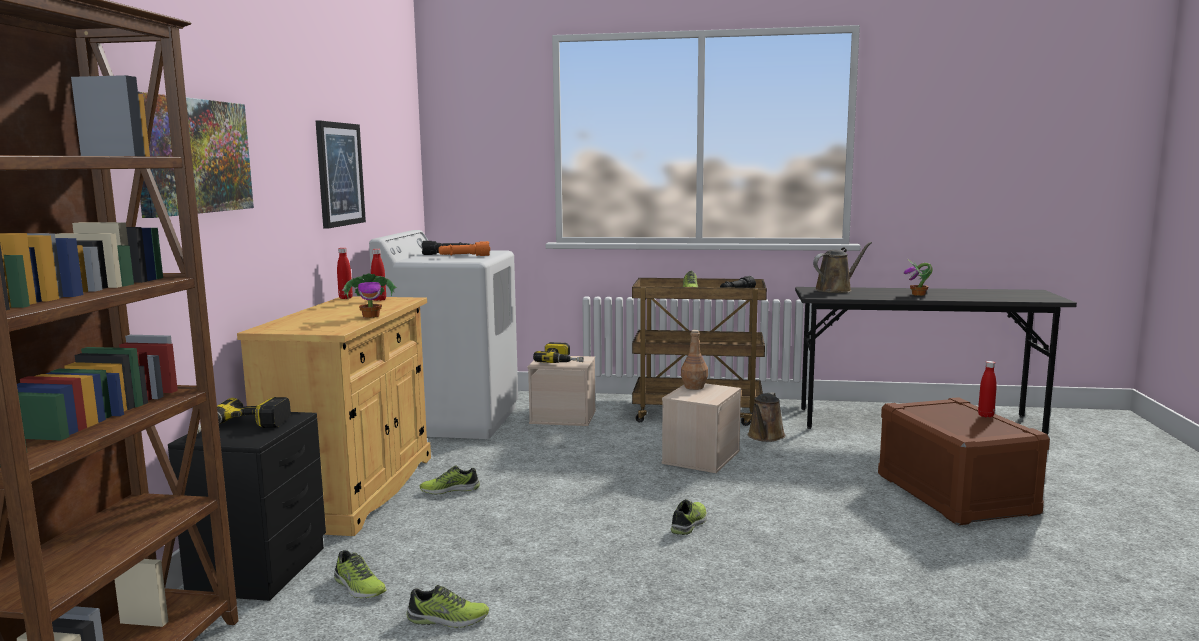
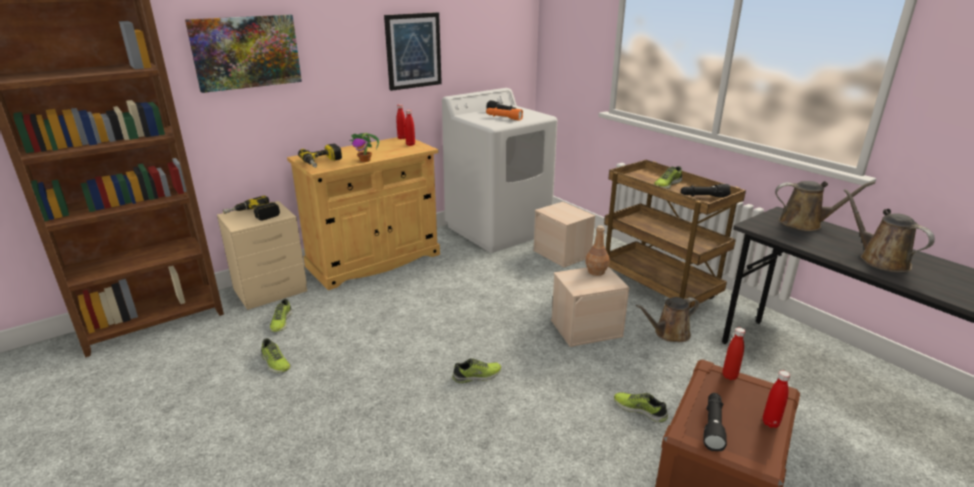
camera: 45 degrees right, 15 degrees up
black nightstand [168,412,326,601] -> beige nightstand [217,201,307,310]
shoe [420,466,480,494] -> shoe moved to [614,393,668,422]
power drill [533,342,583,363] -> power drill moved to [298,144,342,168]
potted plant [904,259,933,296] -> brown watering can [844,189,935,272]
none -> black flashlight [703,393,727,451]
none -> red bottle [723,328,745,380]

